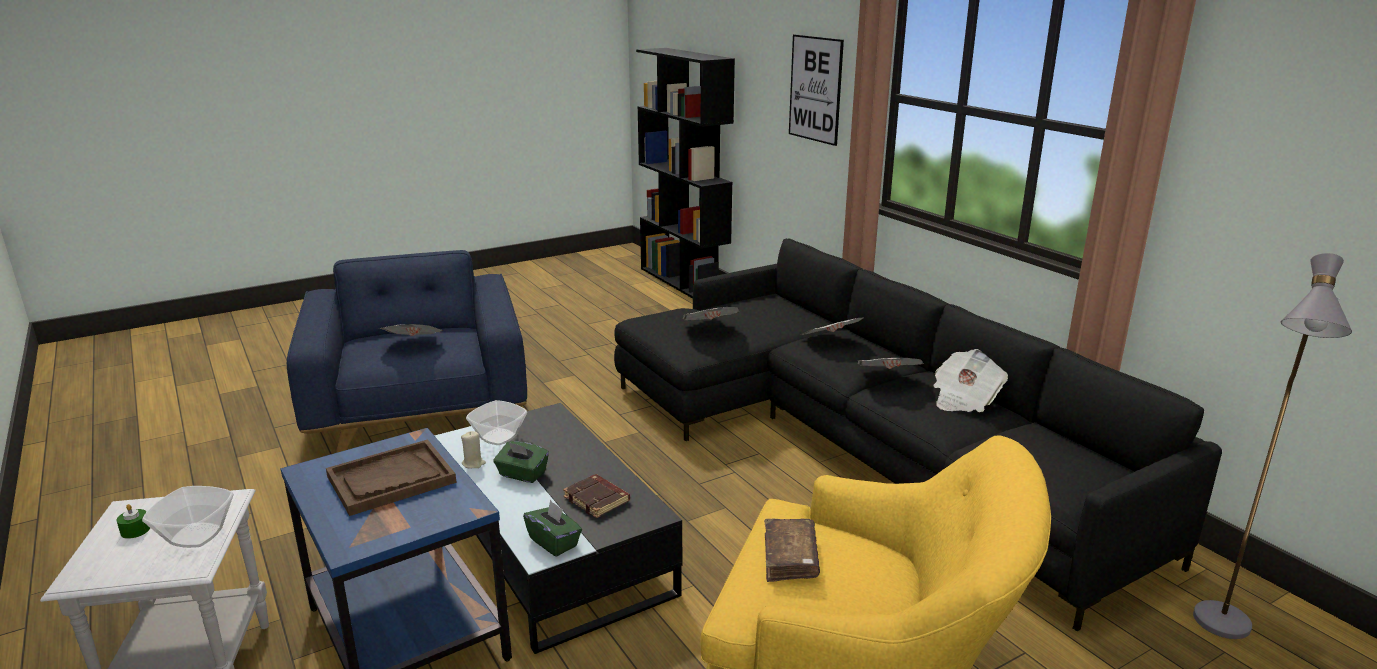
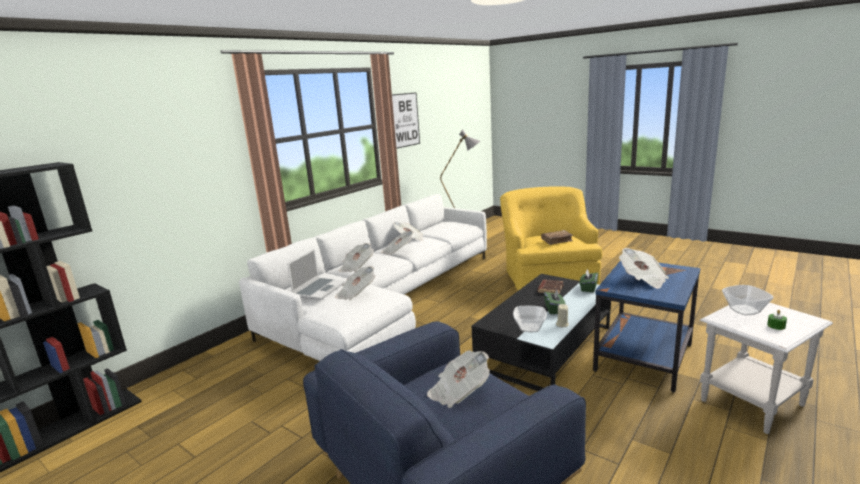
camera: 110 degrees left, 5 degrees down
brown tray [326,439,456,516] -> newspaper [619,248,669,289]
black sofa [614,239,1222,631] -> white sofa [239,194,487,361]
picture [789,34,844,146] -> picture moved to [392,92,420,149]
none -> laptop [287,249,345,300]

